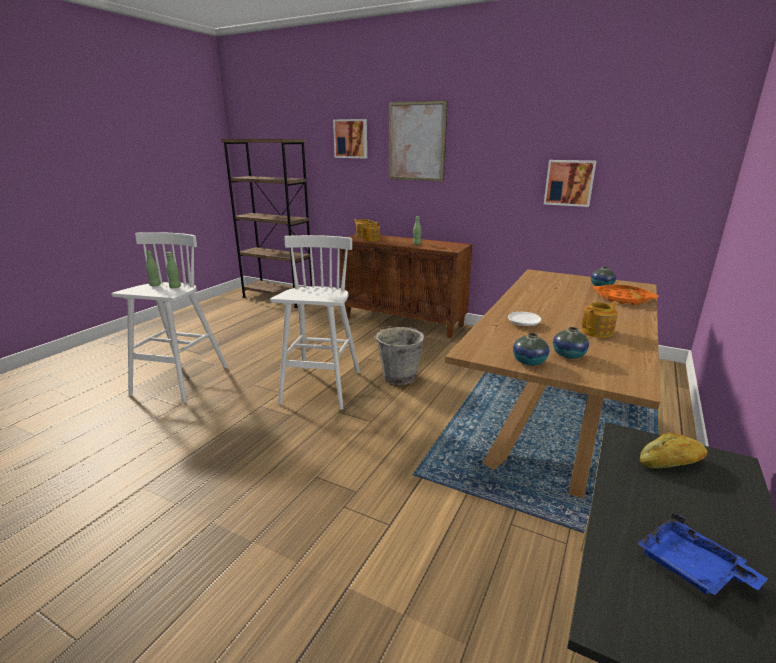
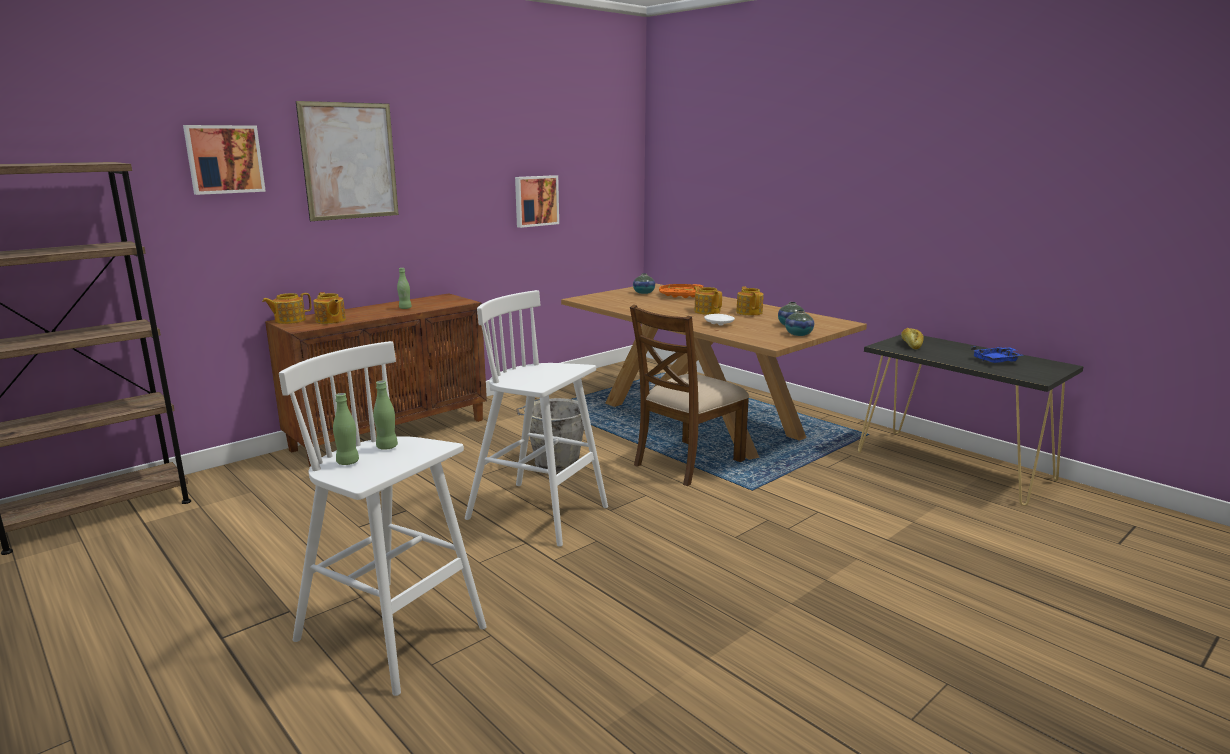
camera: 70 degrees left, 5 degrees down
none -> brown chair [630,305,749,486]
none -> teapot [694,286,722,315]

